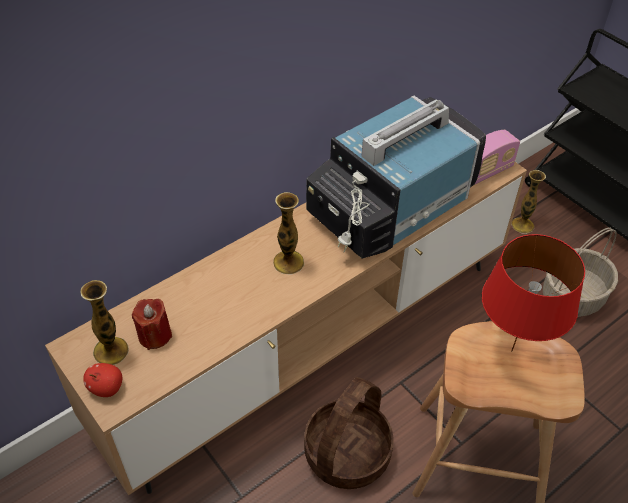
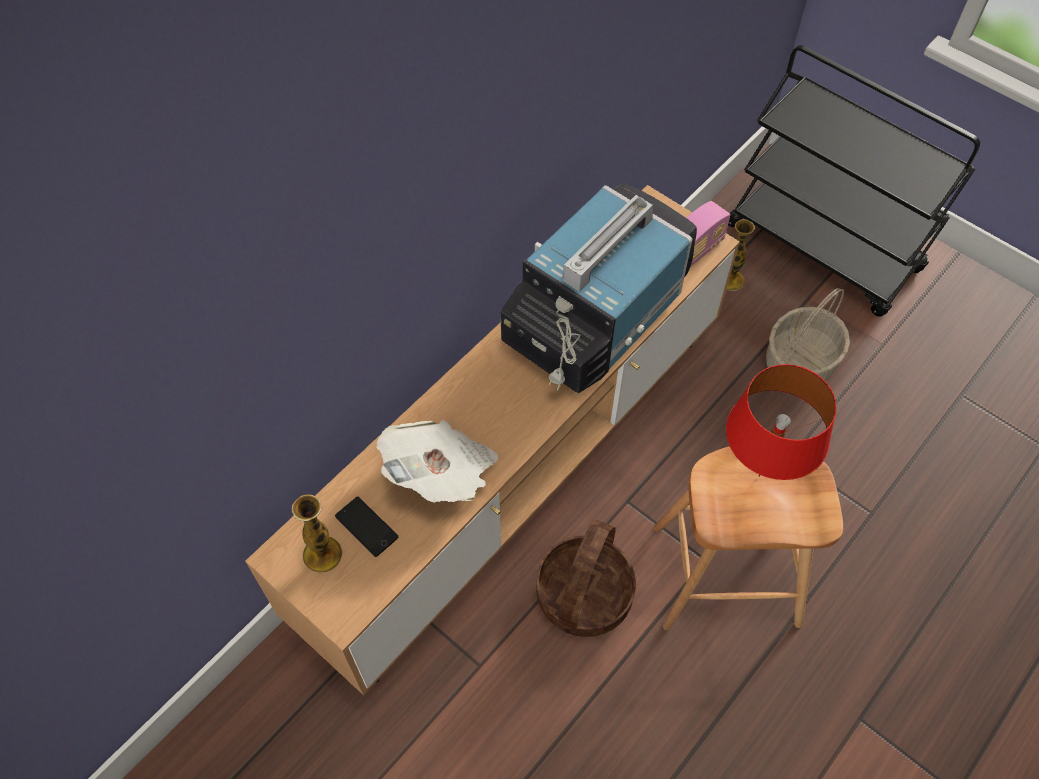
camera: 10 degrees left, 10 degrees up
apple [83,363,122,397] -> none
red candle [132,299,172,350] -> phone [335,497,398,557]
vase [273,192,304,274] -> none
none -> newspaper [376,420,499,503]

